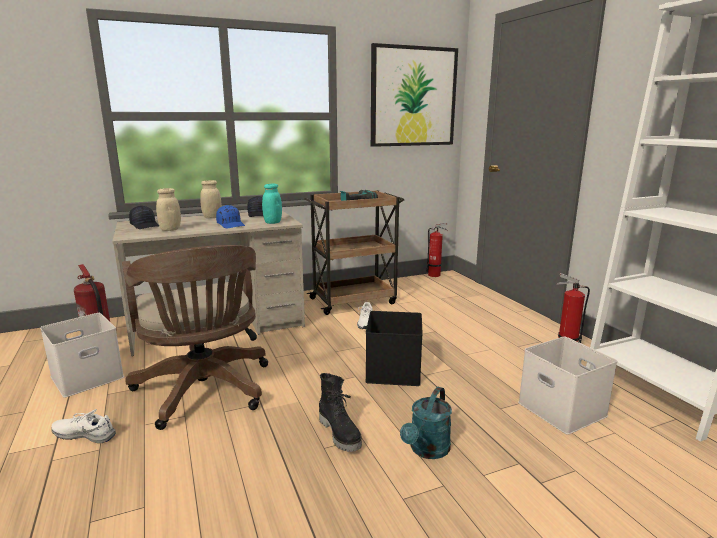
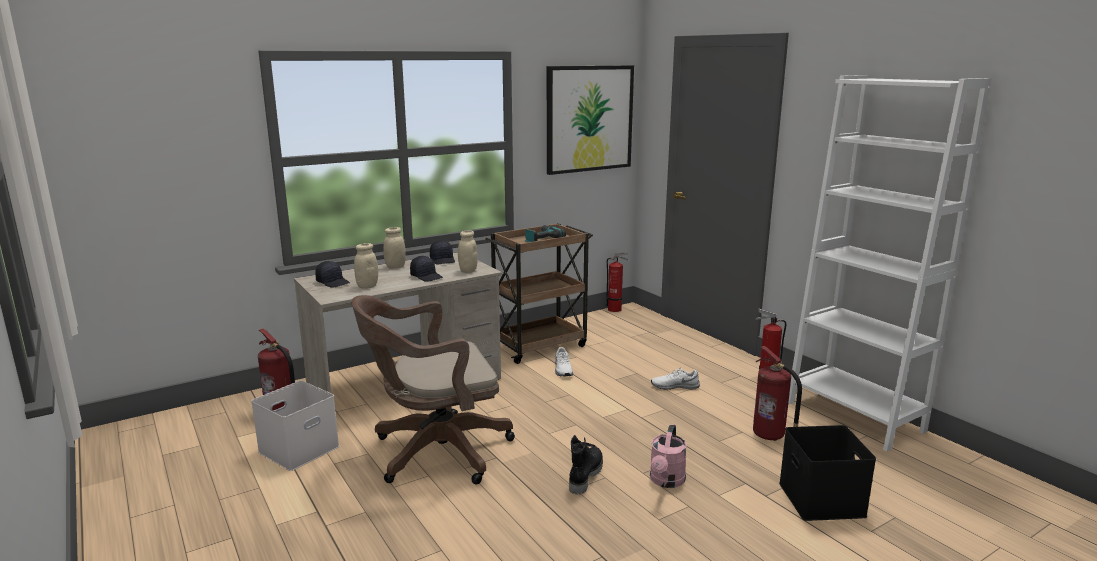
camera: 10 degrees left, 0 degrees up
white shoe [51,409,116,443] -> white shoe moved to [651,367,700,390]
brown office chair [122,245,268,430] -> brown office chair turned 105 degrees clockwise [351,295,515,485]
blue cap [216,205,245,228] -> black cap [410,256,443,282]
turquoise jar [262,183,282,224] -> beige jar [458,230,478,273]
black boot [319,373,362,452] -> black boot turned 120 degrees counterclockwise [569,435,603,495]
black storage box [365,311,423,386] -> black storage box moved to [779,425,876,521]
turquoise watering can [400,387,452,459] -> pink watering can [650,424,687,488]
white storage box [518,337,617,435] -> fire extinguisher [753,346,802,441]

